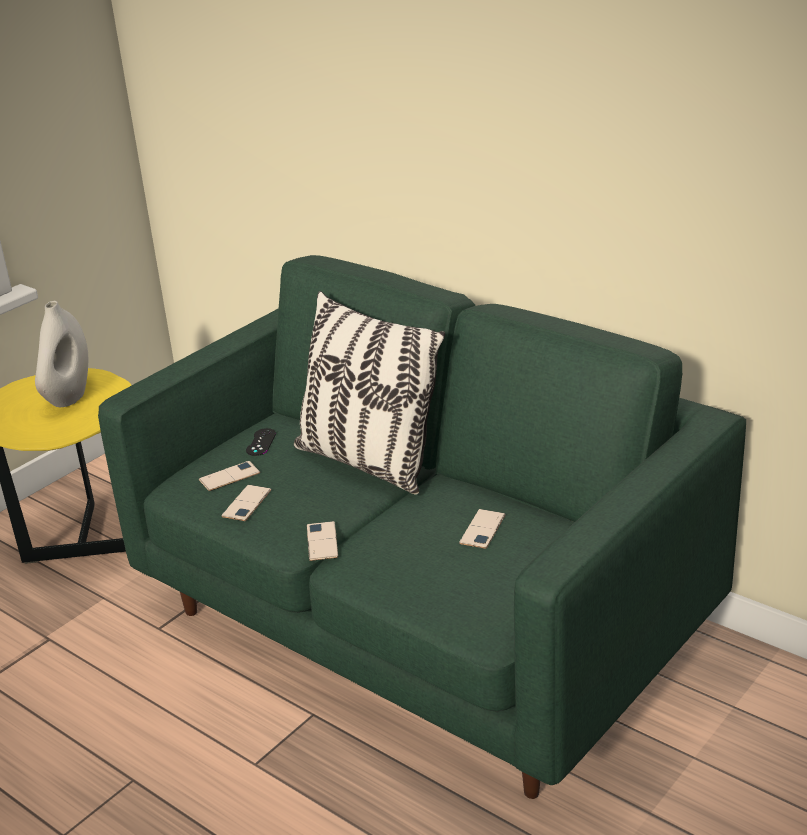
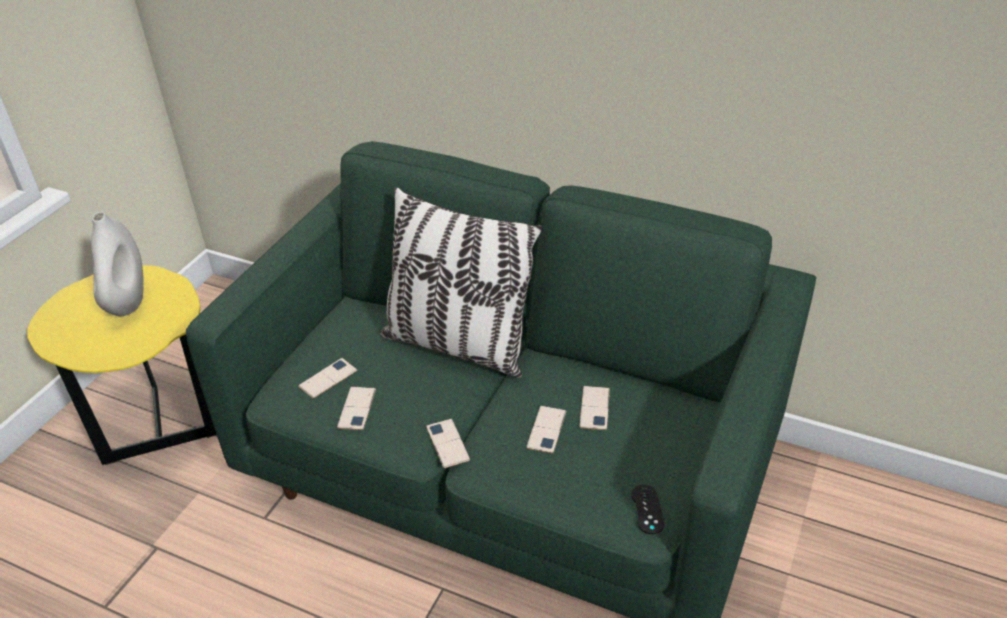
camera: 15 degrees left, 10 degrees up
black game controller [246,428,276,456] -> black game controller moved to [631,485,665,534]
none -> phone [526,406,566,454]

